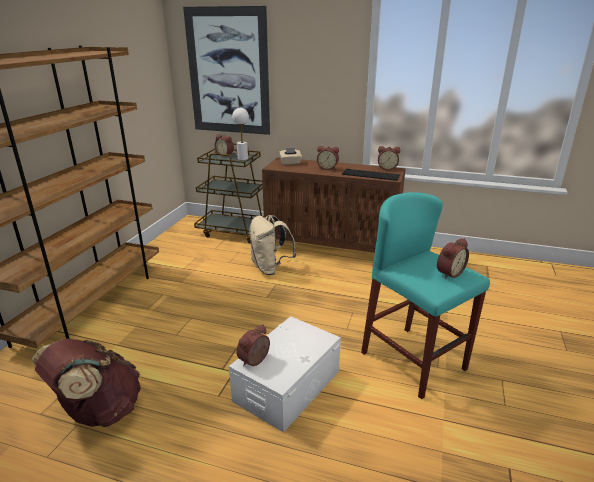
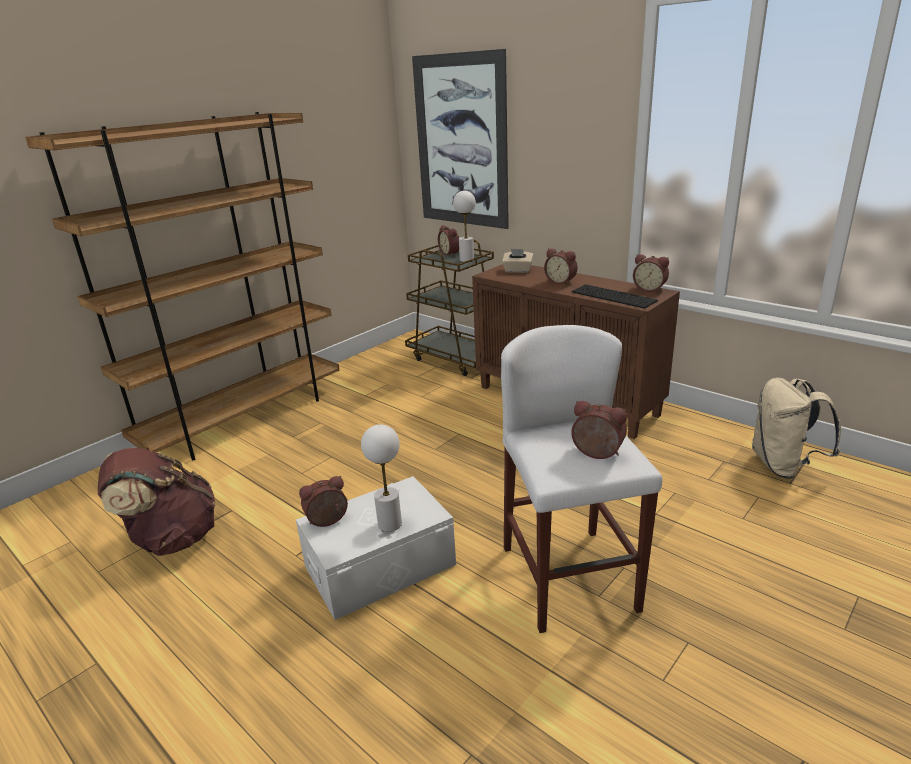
camera: 25 degrees right, 0 degrees up
beige backpack [249,215,297,275] -> beige backpack moved to [752,378,841,479]
turquoise stool [361,192,490,399] -> white stool [501,325,662,633]
alarm clock [437,238,469,279] -> alarm clock turned 135 degrees counterclockwise [571,401,627,459]
none -> white table lamp [361,424,402,532]

